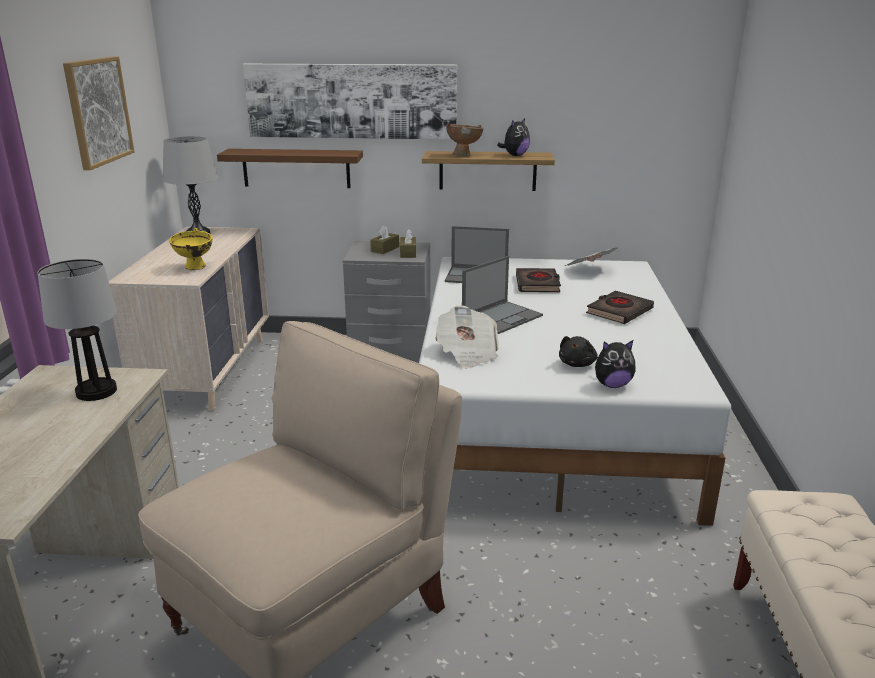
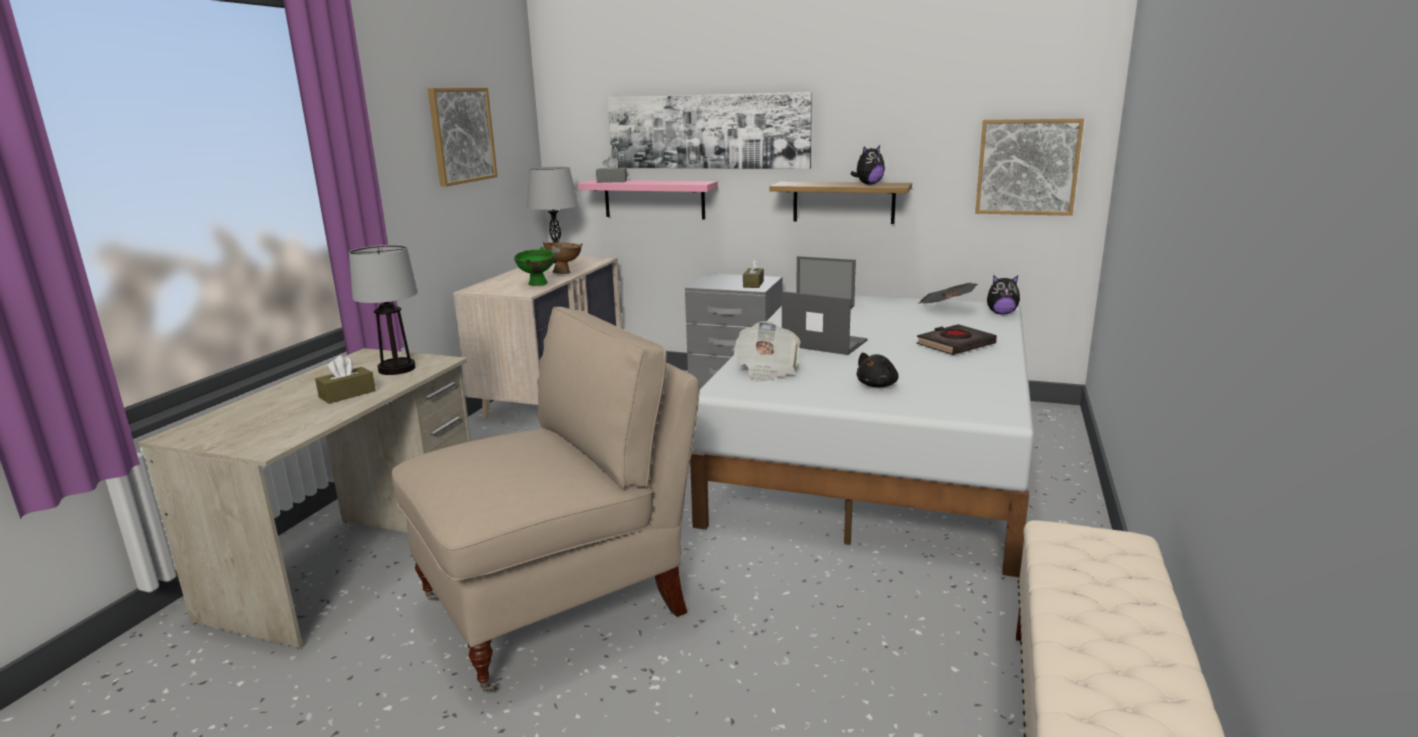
camera: 15 degrees right, 5 degrees down
yellow bowl [169,228,212,270] -> green bowl [514,247,554,286]
brown shelf [217,149,363,188] -> pink shelf [578,180,718,219]
brown tissue box [370,225,399,254] -> brown tissue box moved to [315,355,376,404]
brown bowl [446,123,483,156] -> brown bowl moved to [543,242,583,274]
laptop [462,256,543,334] -> laptop turned 120 degrees counterclockwise [782,291,868,355]
black book [516,268,561,292] -> none
plush toy [595,340,636,388] -> plush toy moved to [987,276,1020,315]
none -> grey tissue box [596,156,627,183]
none -> picture [975,119,1084,216]

